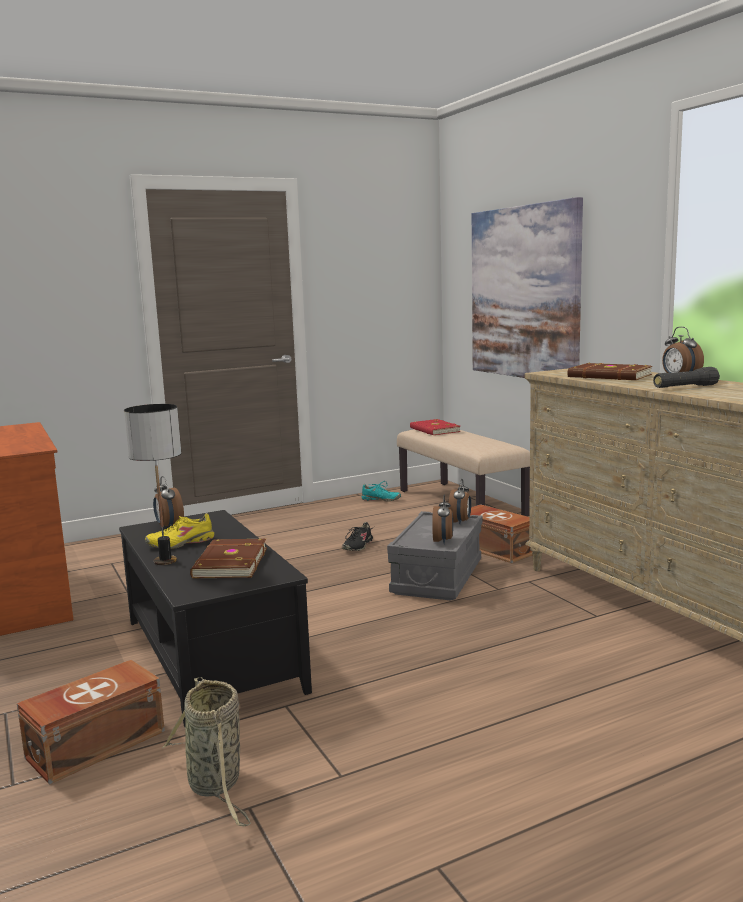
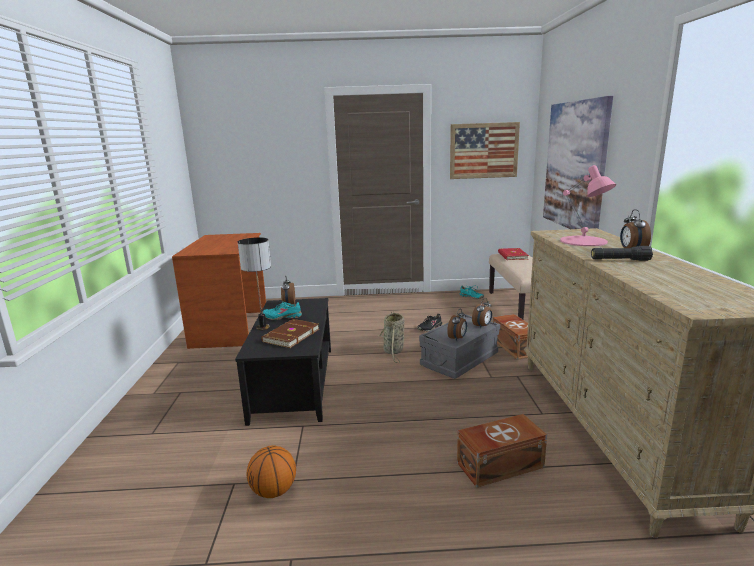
camera: 25 degrees right, 5 degrees up
brown storage box [17,660,165,785] -> brown storage box moved to [457,414,547,488]
yellow shoe [145,513,214,549] -> turquoise shoe [262,302,302,320]
basket [162,677,251,826] -> basket moved to [379,312,405,363]
brown book [568,363,652,380] -> pink table lamp [560,165,616,246]
none -> basketball [247,446,296,498]
none -> picture [450,122,520,179]

